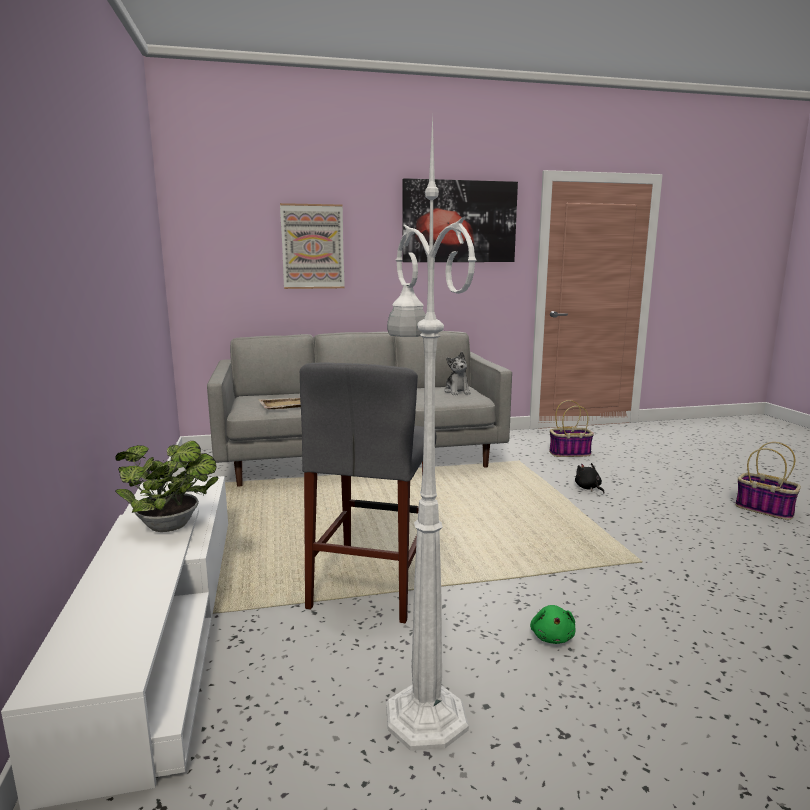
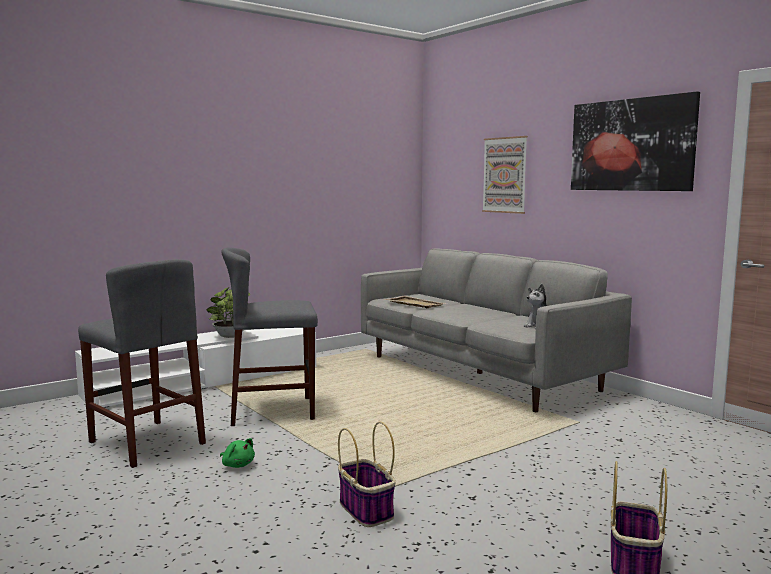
camera: 65 degrees right, 5 degrees down
white floor lamp [386,114,476,751] -> grey stool [78,259,206,468]
green plush toy [530,605,576,644] -> green plush toy turned 120 degrees counterclockwise [220,438,255,468]
basket [549,400,594,457] -> basket moved to [338,422,396,527]
black plush toy [575,463,604,494] -> none

